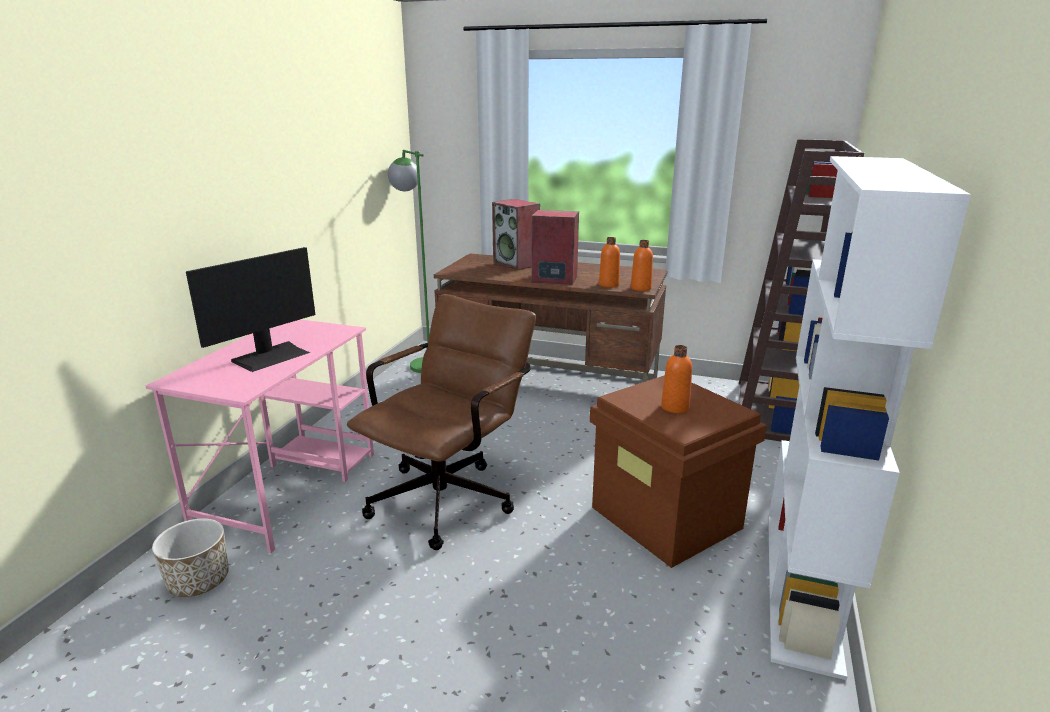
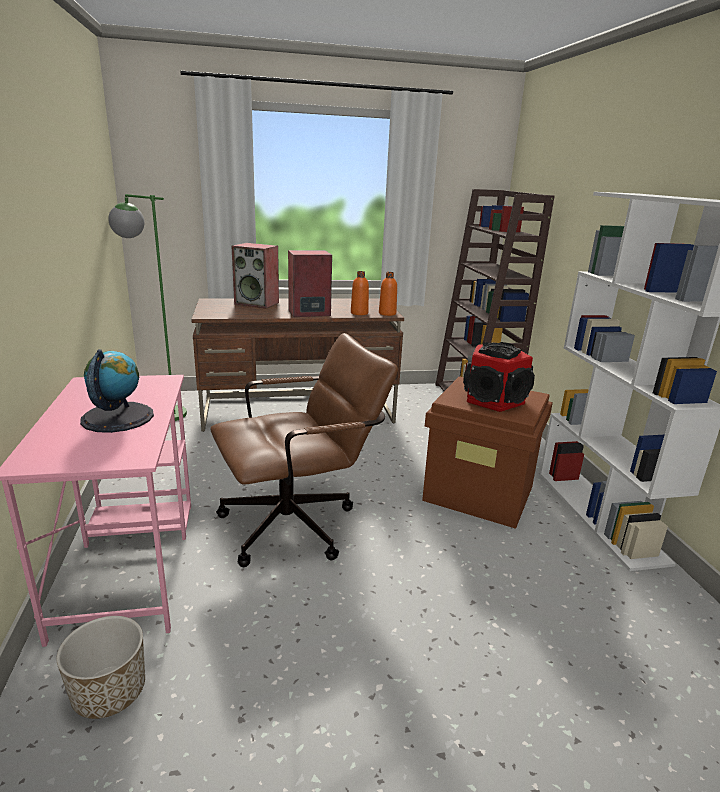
camera: 30 degrees left, 0 degrees up
monitor [186,247,315,372] -> globe [80,349,154,433]
brown office chair [347,294,536,550] -> brown office chair turned 60 degrees clockwise [210,333,398,567]
orange bottle [661,345,692,413] -> speaker [463,342,535,412]

